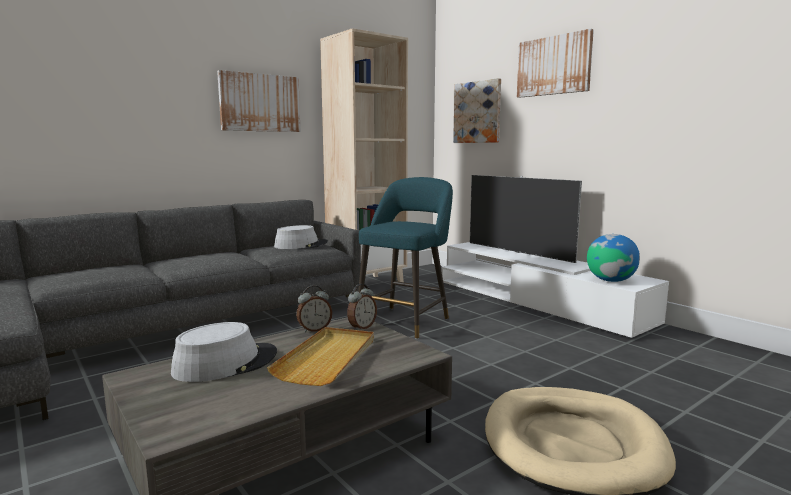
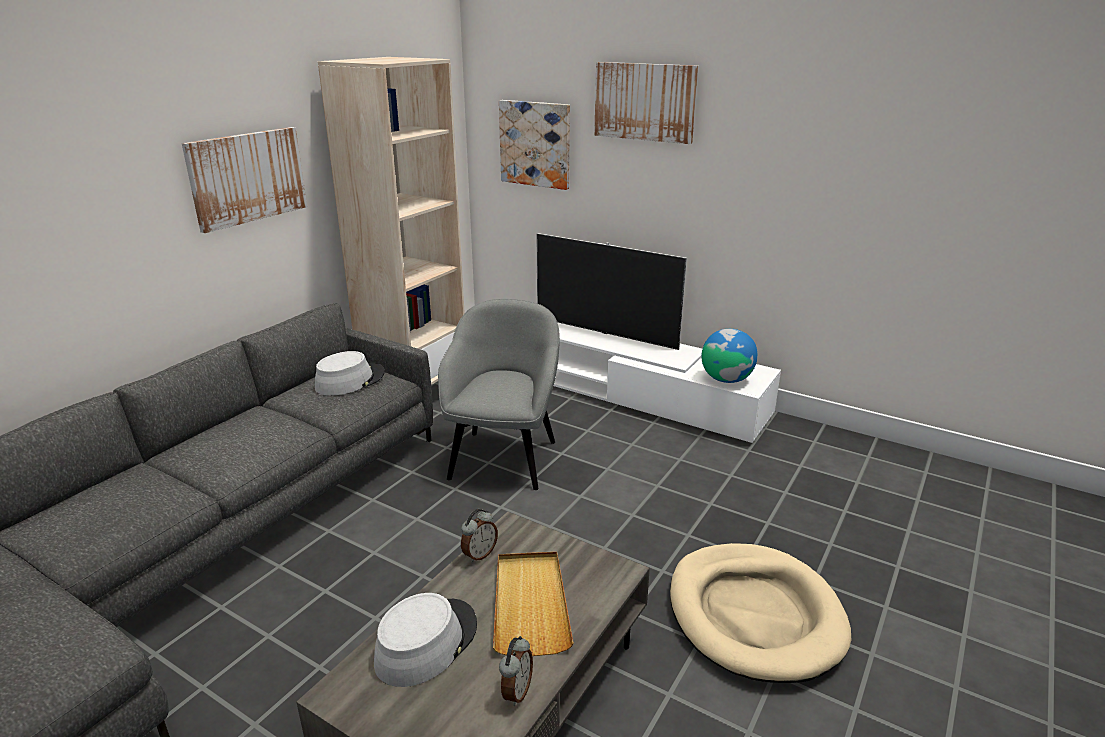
camera: 20 degrees left, 15 degrees up
alarm clock [347,284,377,330] -> alarm clock moved to [499,636,533,706]
turquoise stool [358,177,453,339] -> grey armchair [438,299,560,490]

